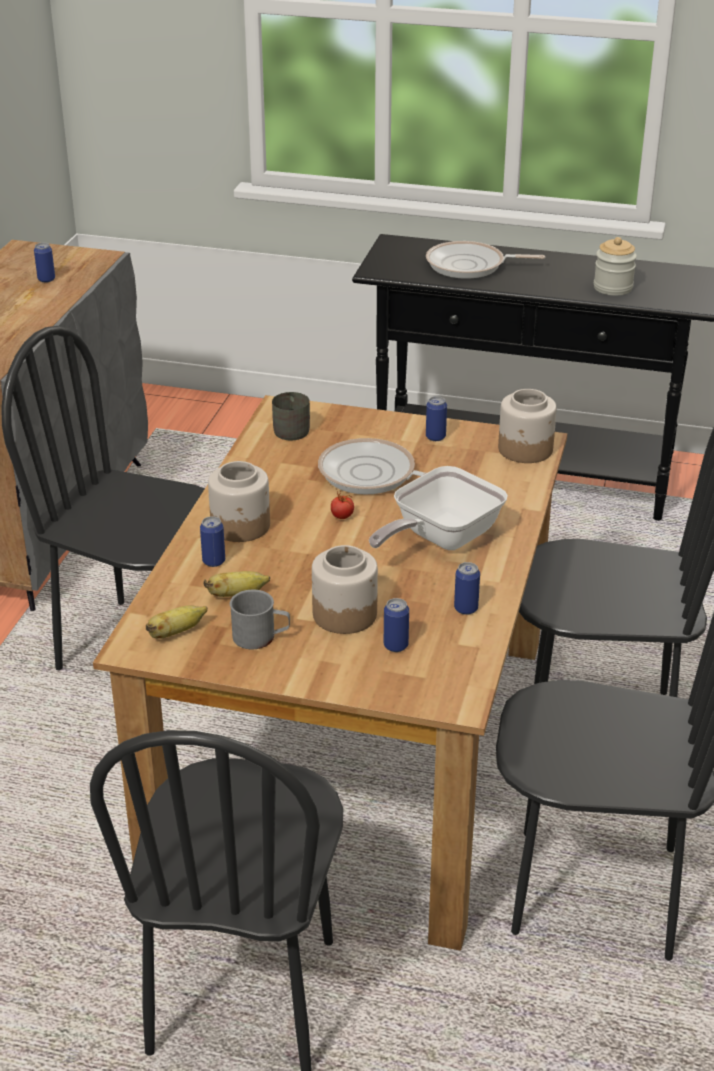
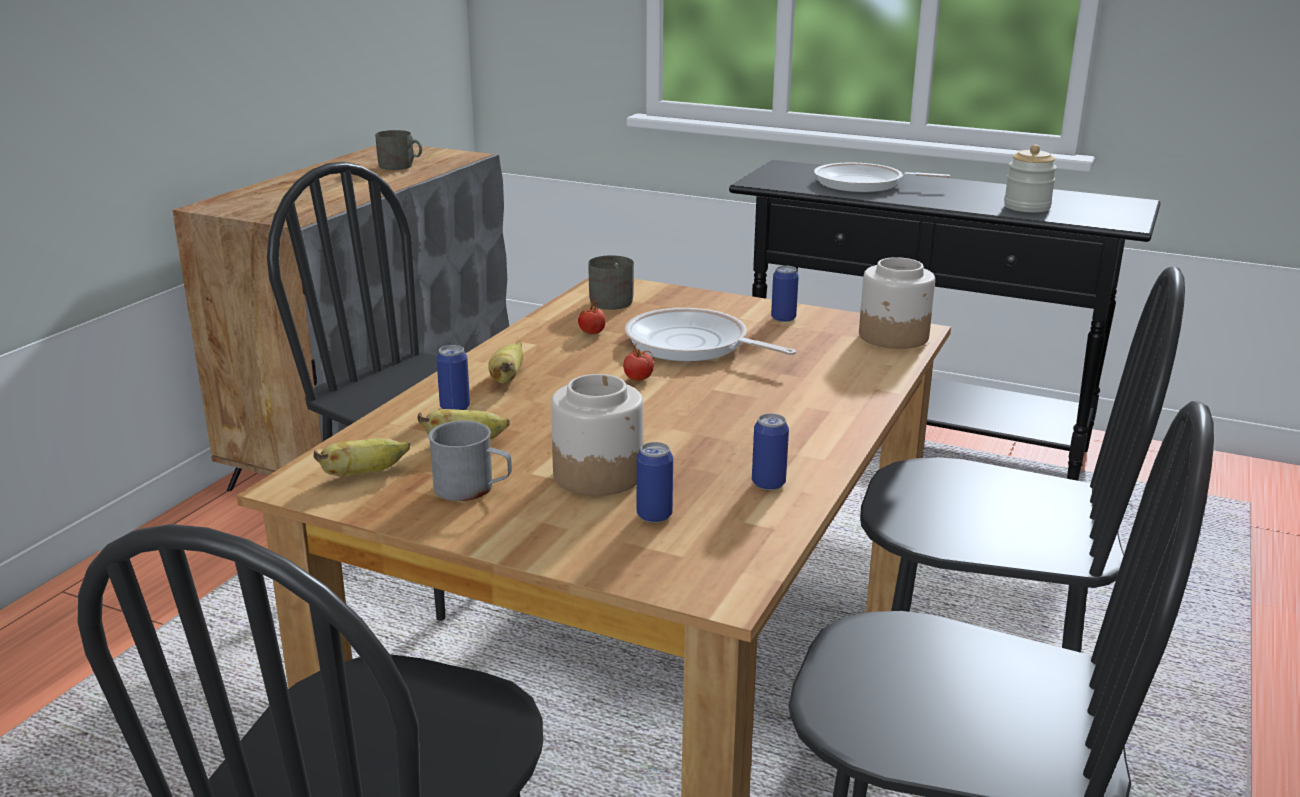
camera: 10 degrees right, 10 degrees down
can [34,243,55,283] -> grey mug [375,130,422,170]
jar [208,461,270,542] -> banana [488,341,523,384]
frying pan [369,466,508,550] -> none
none -> tomato [578,299,606,334]

